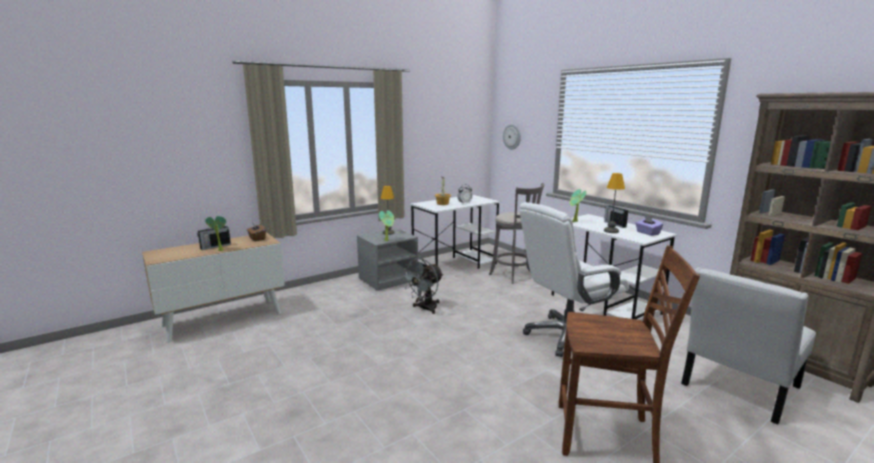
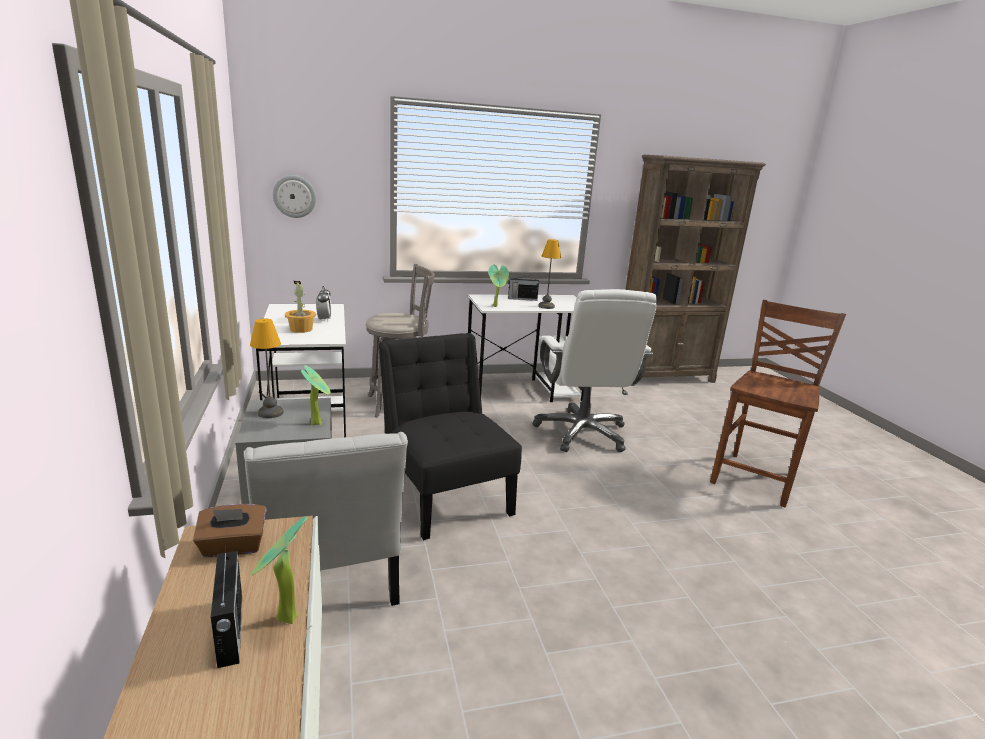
camera: 70 degrees left, 5 degrees up
grey fan [401,258,443,314] -> black chair [378,333,522,540]
purple tissue box [635,216,663,236] -> none
white chair [681,267,816,425] -> white chair moved to [244,432,408,606]

